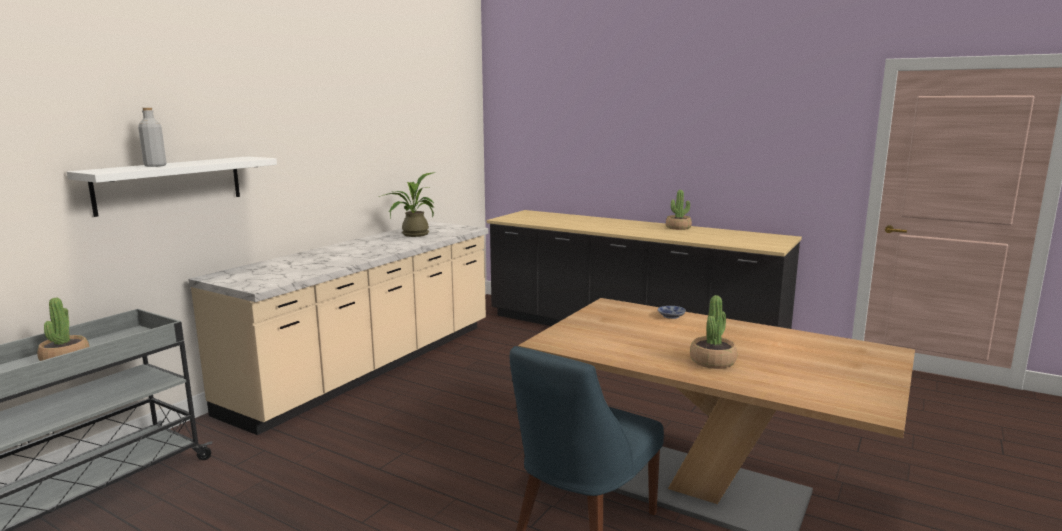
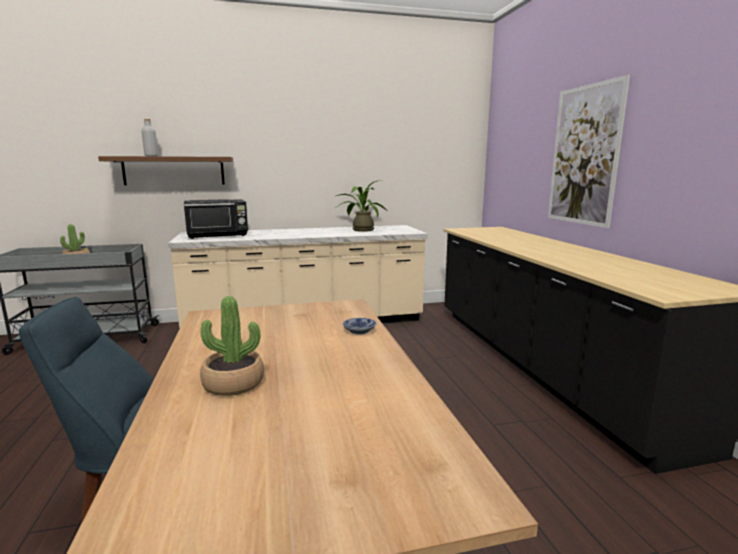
camera: 45 degrees right, 0 degrees up
white shelf [67,156,277,217] -> brown shelf [98,156,233,185]
potted plant [666,190,692,230] -> none
none -> black microwave [184,199,248,239]
none -> picture [548,75,630,228]

